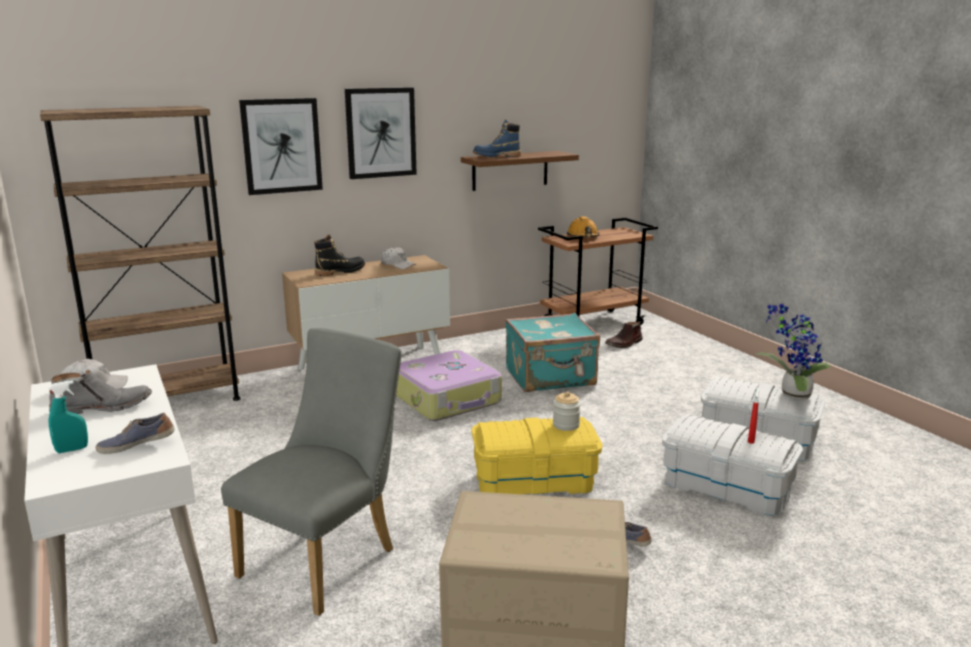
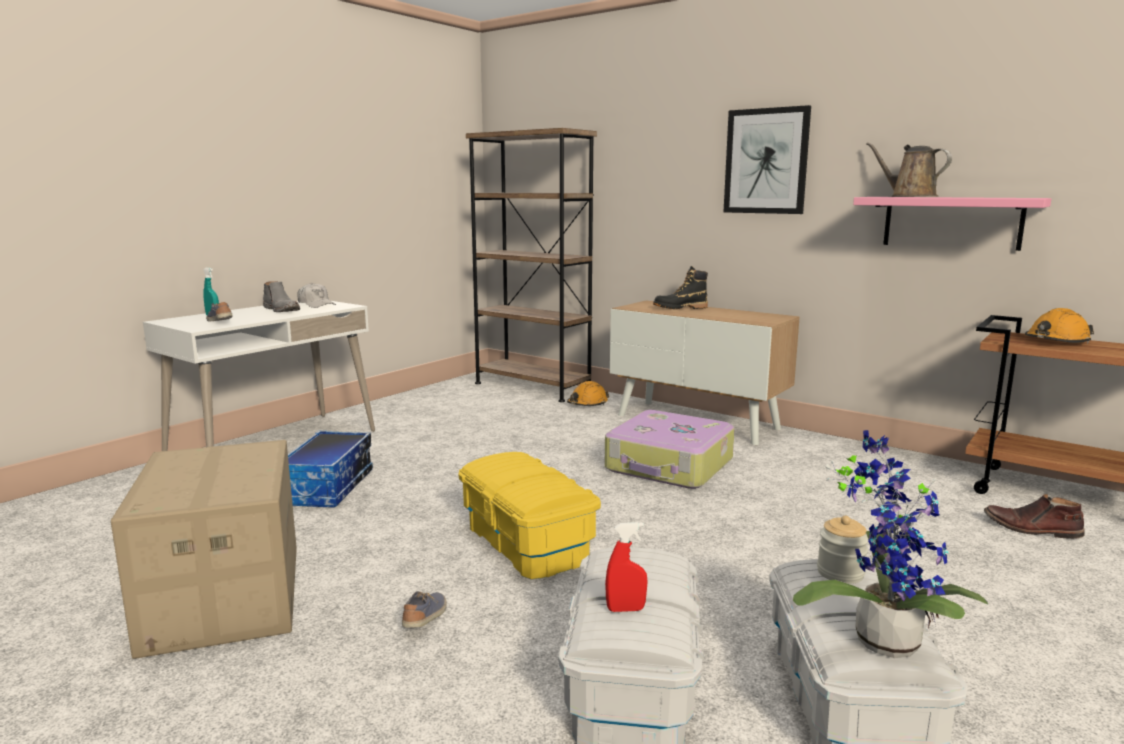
camera: 65 degrees right, 5 degrees down
grey chair [221,328,401,616] -> storage box [288,431,373,508]
picture [239,98,323,195] -> none
black boot [314,234,365,276] -> black boot turned 135 degrees clockwise [653,266,708,309]
white cap [381,247,416,269] -> none
brown shelf [461,151,579,191] -> pink shelf [853,197,1051,251]
blue boot [473,119,521,157] -> brown watering can [866,142,952,197]
turquoise suitcase [505,313,600,392] -> none
jar [553,391,581,431] -> jar moved to [817,516,868,584]
none -> orange hard hat [567,381,609,406]

